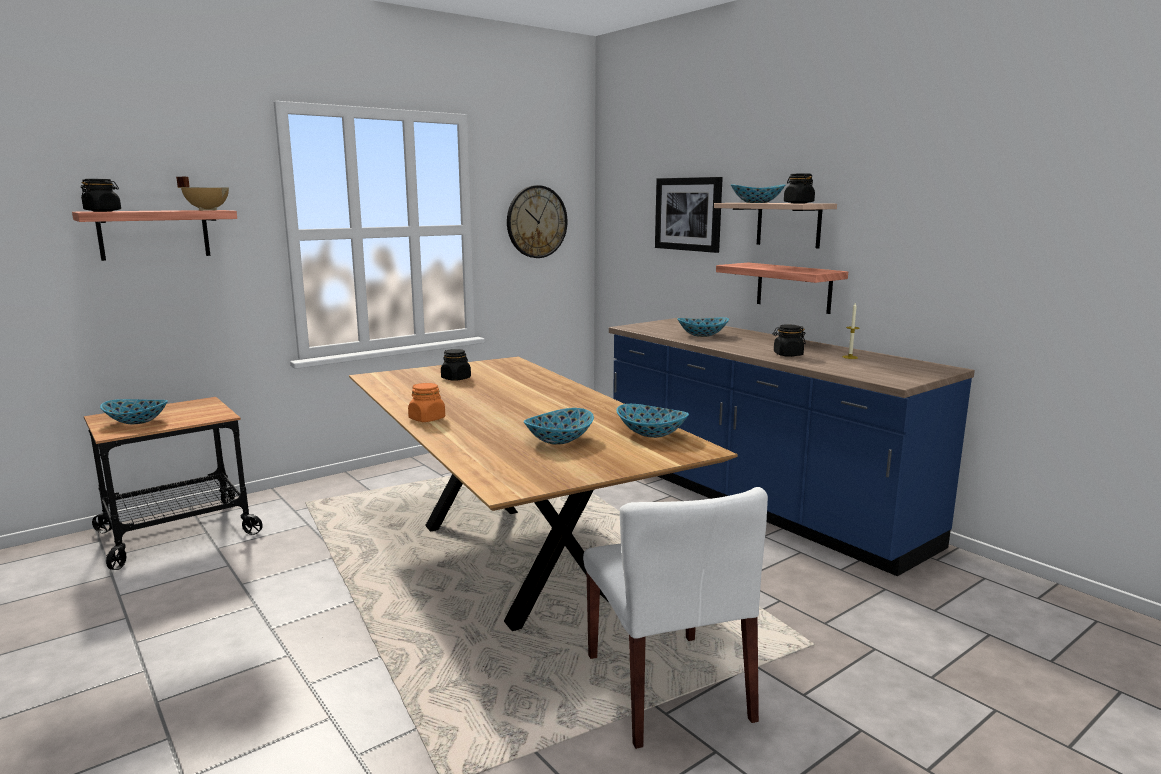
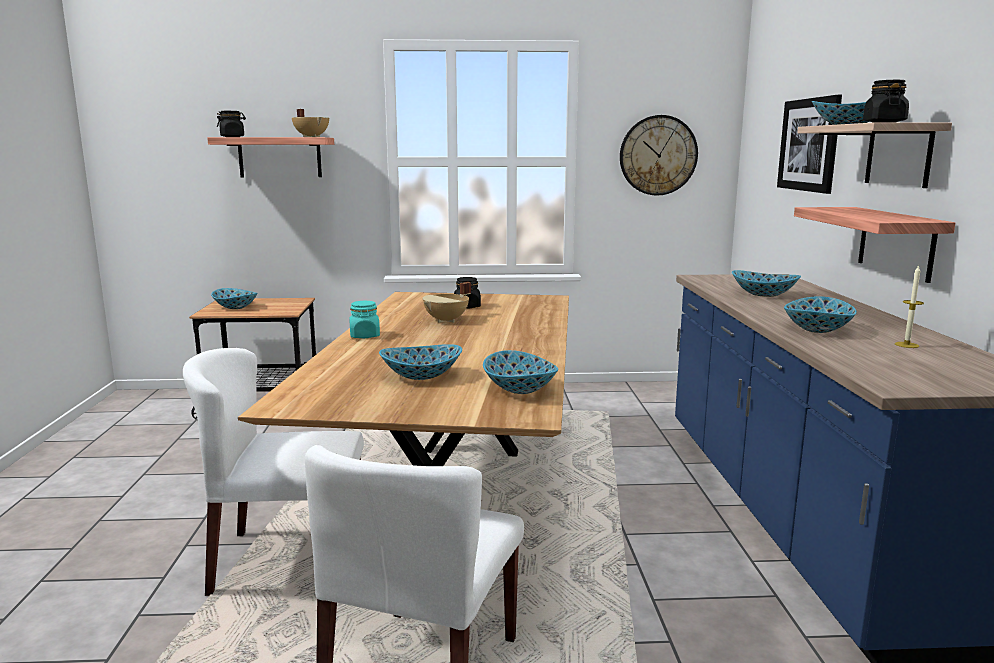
camera: 35 degrees right, 0 degrees up
orange jar [408,383,445,422] -> turquoise jar [349,301,380,338]
black jar [773,325,806,357] -> bowl [784,296,857,333]
none -> white chair [183,348,364,596]
none -> beige cooking pot [423,282,471,323]

